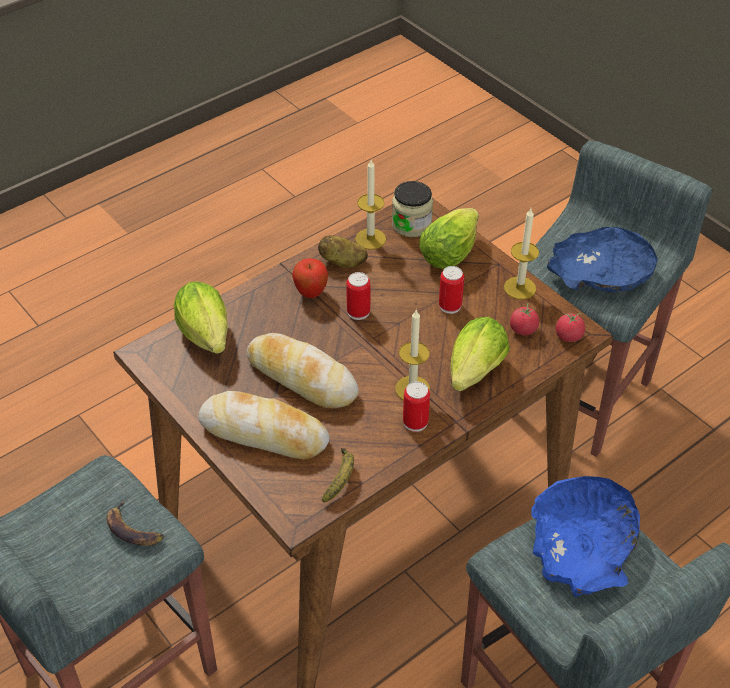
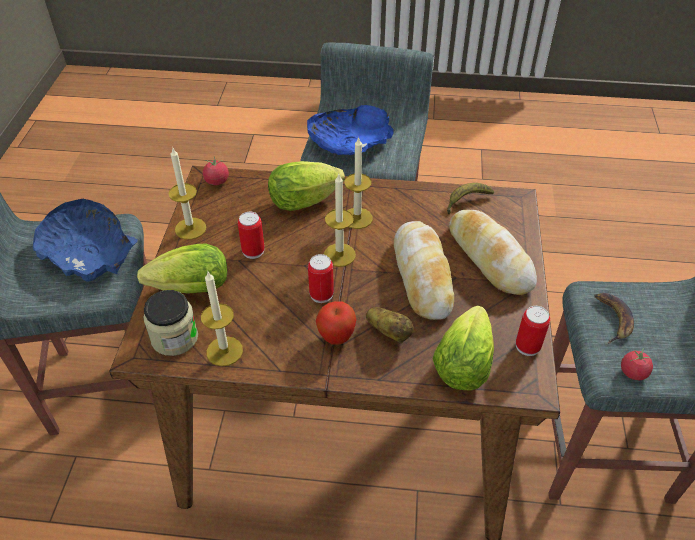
camera: 135 degrees left, 0 degrees up
potato [318,235,368,268] -> potato moved to [366,307,414,343]
can [403,382,430,432] -> can moved to [516,306,550,356]
tomato [510,303,539,335] -> tomato moved to [621,348,653,380]
none -> candle [324,174,356,267]

